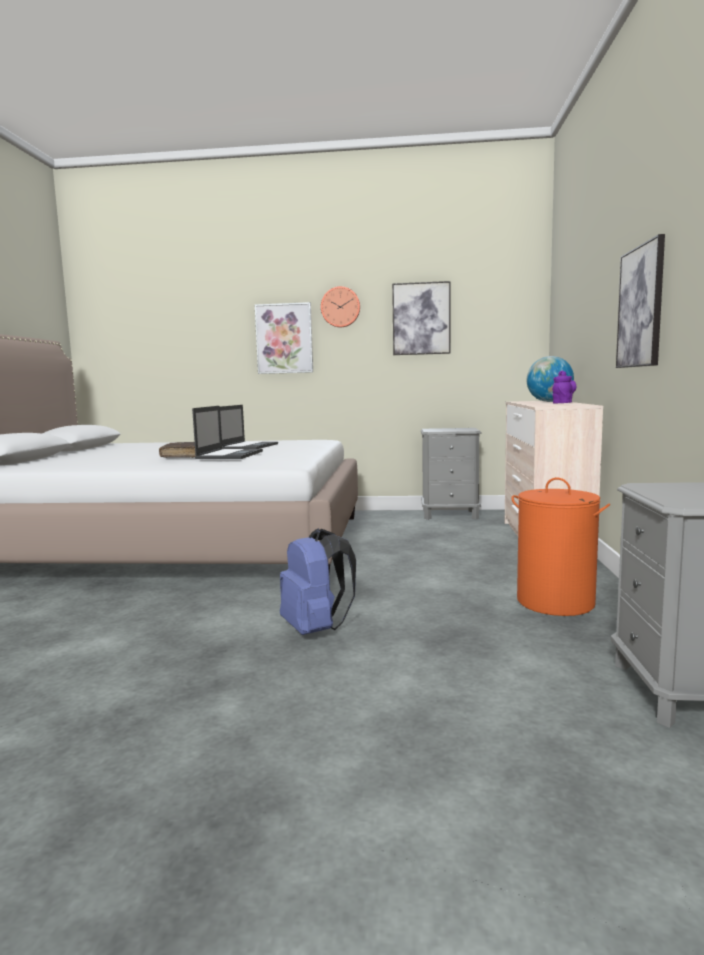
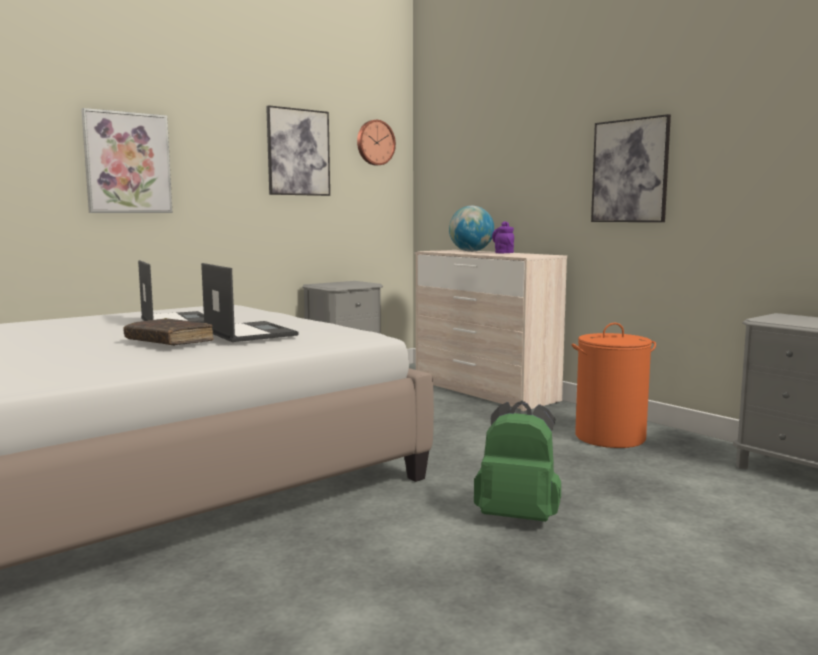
camera: 45 degrees left, 0 degrees up
blue backpack [280,528,356,635] -> green backpack [474,401,561,522]
wall clock [321,286,360,327] -> wall clock moved to [357,120,396,166]

